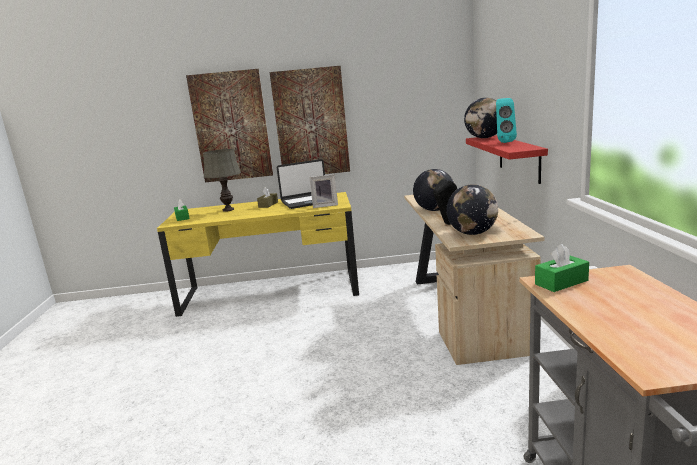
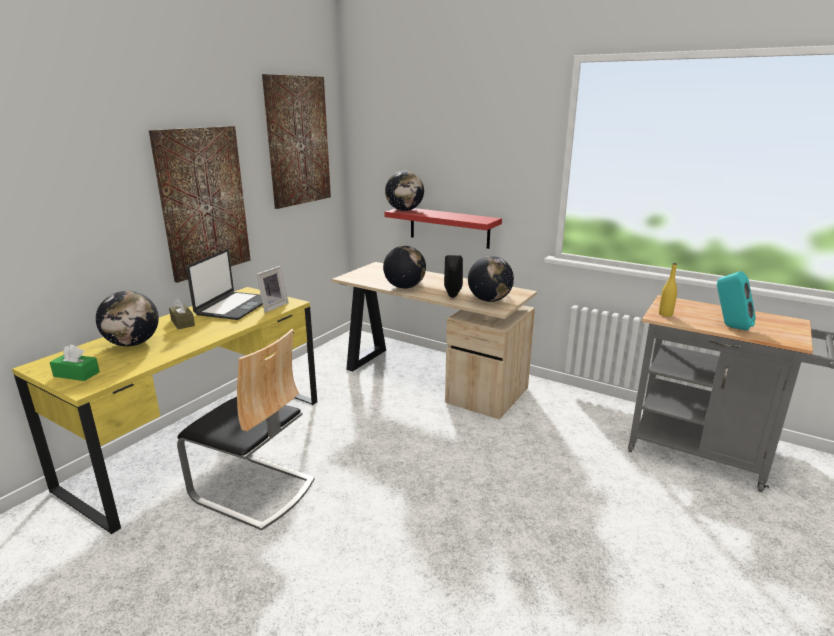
camera: 55 degrees left, 5 degrees up
picture [186,69,273,183] -> picture moved to [262,74,331,209]
grey table lamp [203,149,241,212] -> globe [96,291,159,346]
turquoise speaker [496,98,517,143] -> turquoise speaker moved to [717,271,756,331]
green tissue box [535,244,589,292] -> yellow bottle [659,263,677,317]
none -> chair [177,329,315,530]

